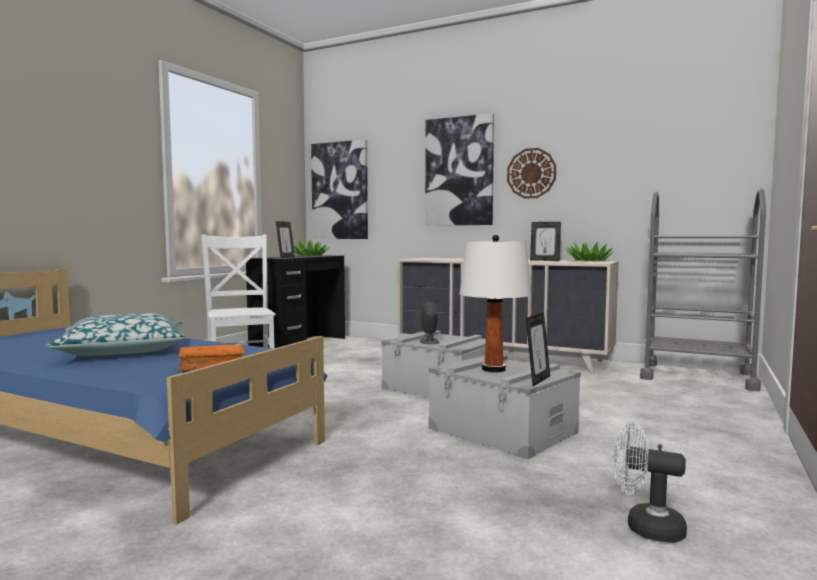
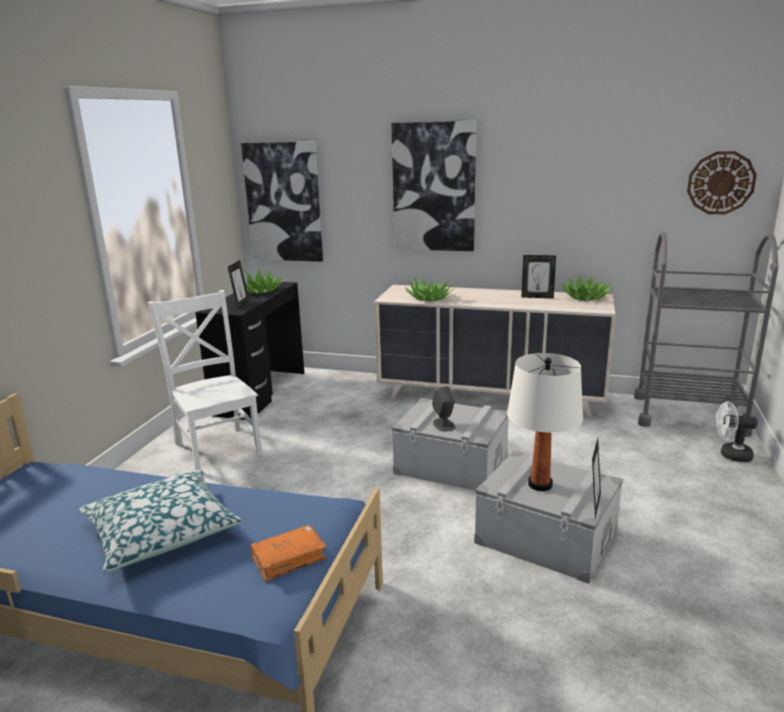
camera: 10 degrees left, 15 degrees up
wall clock [507,148,556,199] -> wall clock moved to [687,151,757,214]
white fan [612,422,687,543] -> white fan moved to [716,401,758,462]
none -> potted plant [406,277,453,301]

